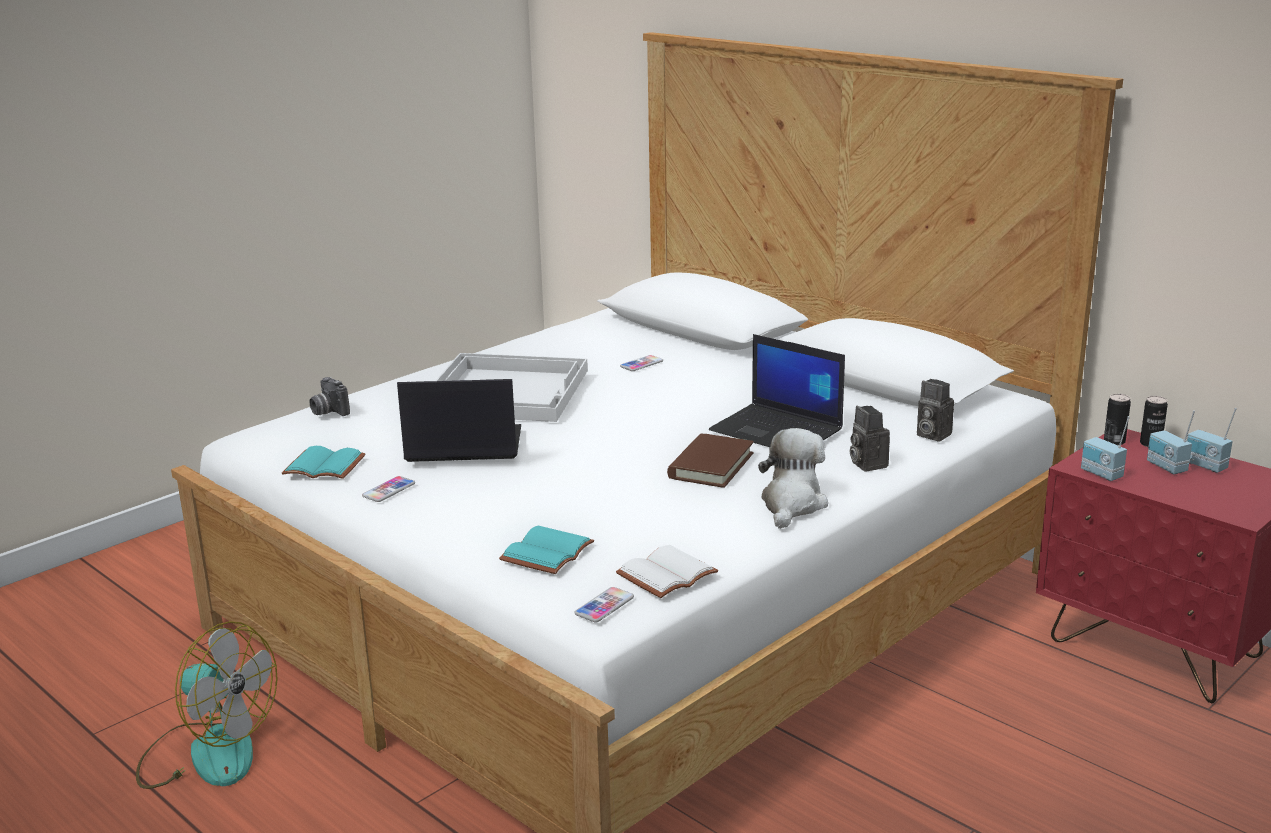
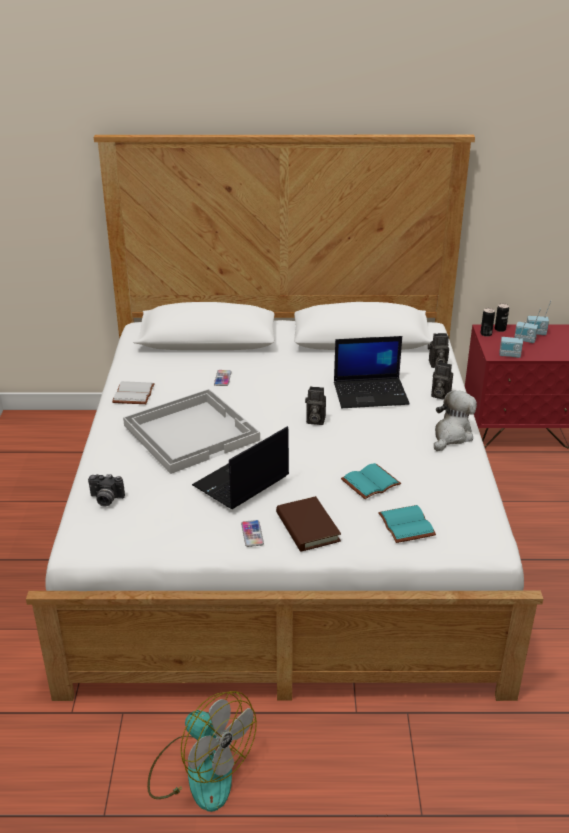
camera: 45 degrees left, 10 degrees up
fan [136,621,277,789] -> fan turned 60 degrees clockwise [147,691,257,812]
turquoise book [282,446,365,479] -> turquoise book moved to [341,463,401,499]
phone [575,587,634,622] -> none
white book [616,545,718,598] -> white book moved to [112,381,155,404]
brown book [667,433,754,488] -> brown book moved to [276,496,341,551]
plush toy [758,428,828,529] -> plush toy turned 60 degrees clockwise [434,390,477,451]
none -> camera [305,386,326,425]

